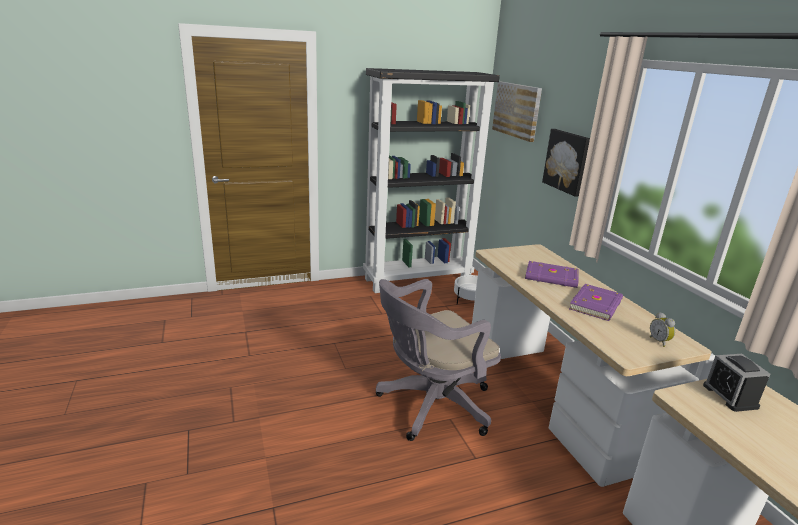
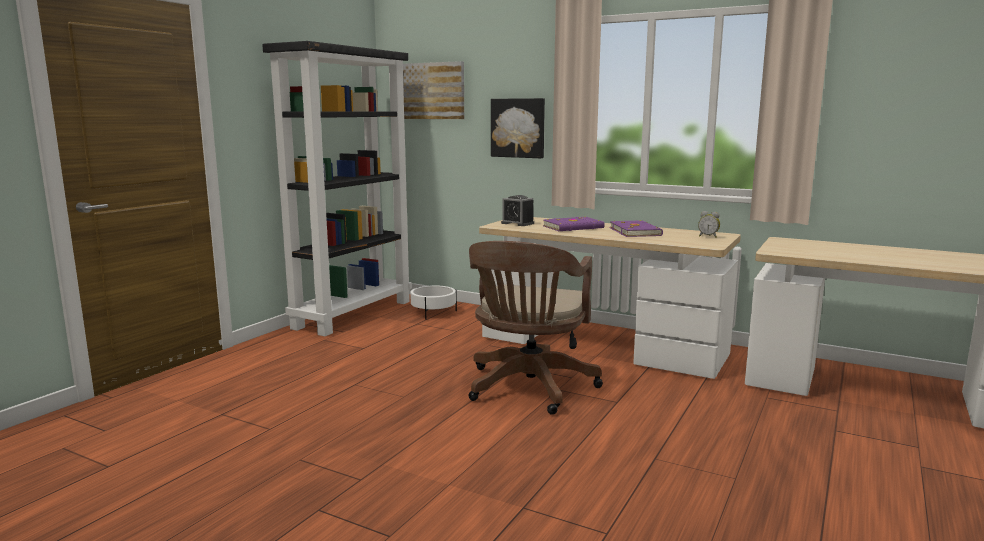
camera: 40 degrees left, 10 degrees down
grey office chair [376,279,501,441] -> brown office chair [469,241,603,415]
alarm clock [703,354,770,412] -> alarm clock moved to [501,195,534,226]

